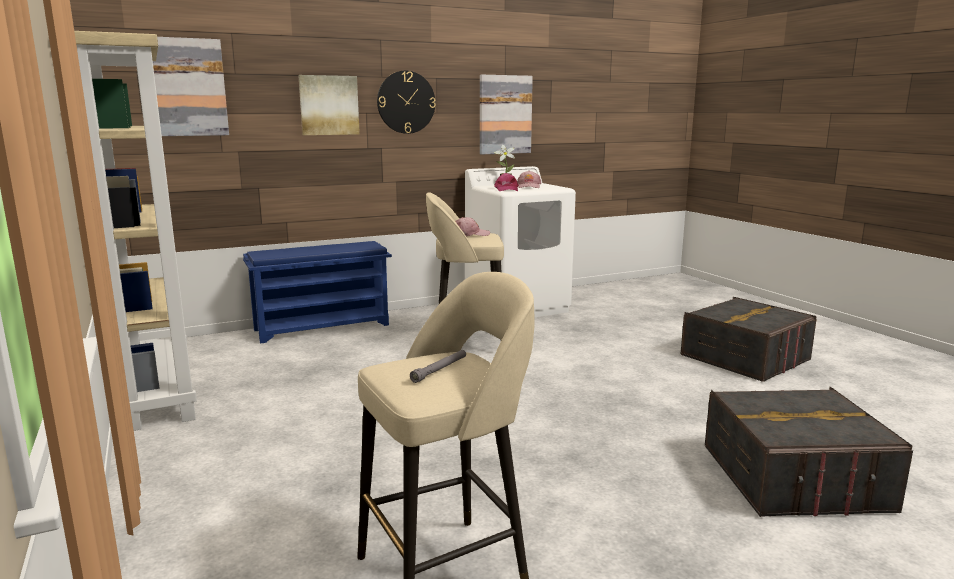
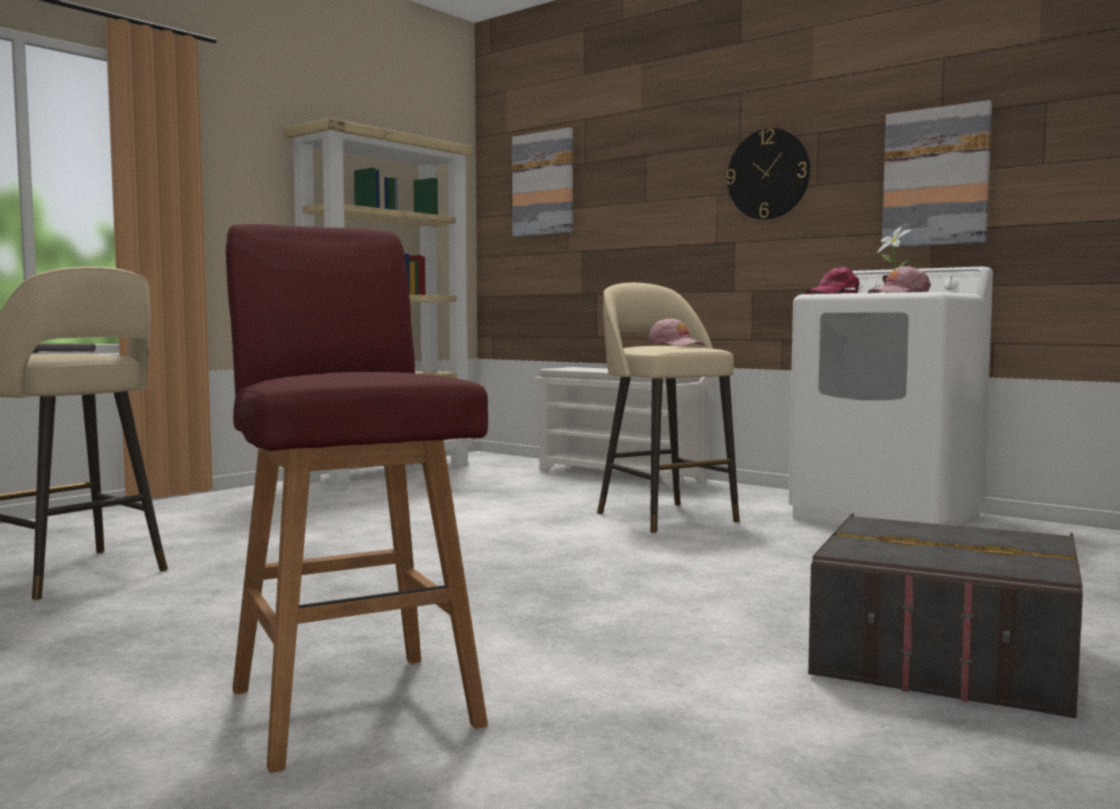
camera: 65 degrees right, 10 degrees down
blue shoe rack [243,241,392,344] -> white shoe rack [534,367,715,488]
picture [298,75,360,135] -> none
grey storage box [705,387,913,517] -> red stool [226,224,488,773]

